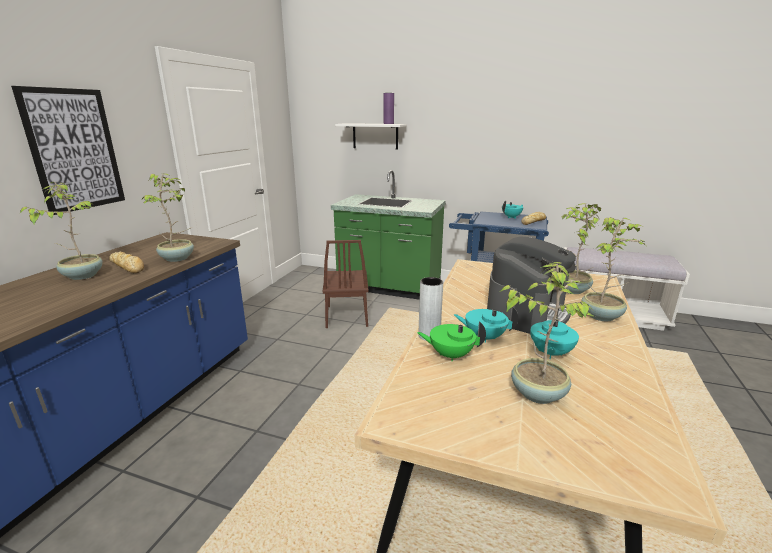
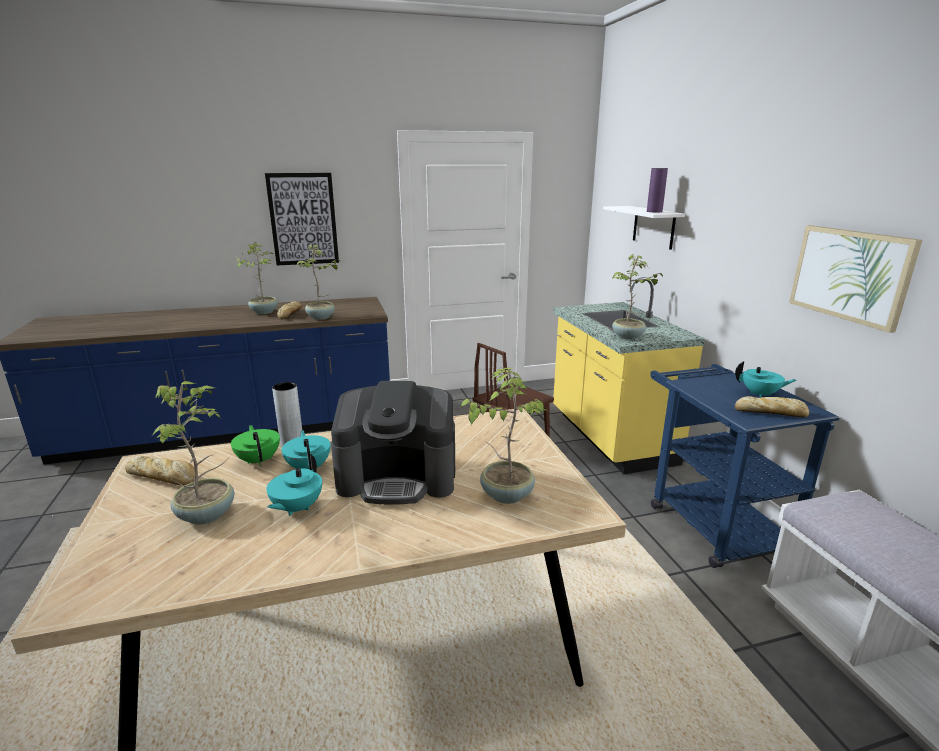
camera: 55 degrees right, 0 degrees up
green counter [331,170,446,300] -> yellow counter [553,277,705,475]
turquoise teapot [530,309,579,359] -> turquoise teapot turned 60 degrees counterclockwise [266,454,322,516]
potted plant [582,217,645,321] -> potted plant moved to [612,254,663,340]
none -> bread [125,456,195,485]
none -> picture [789,225,922,333]

